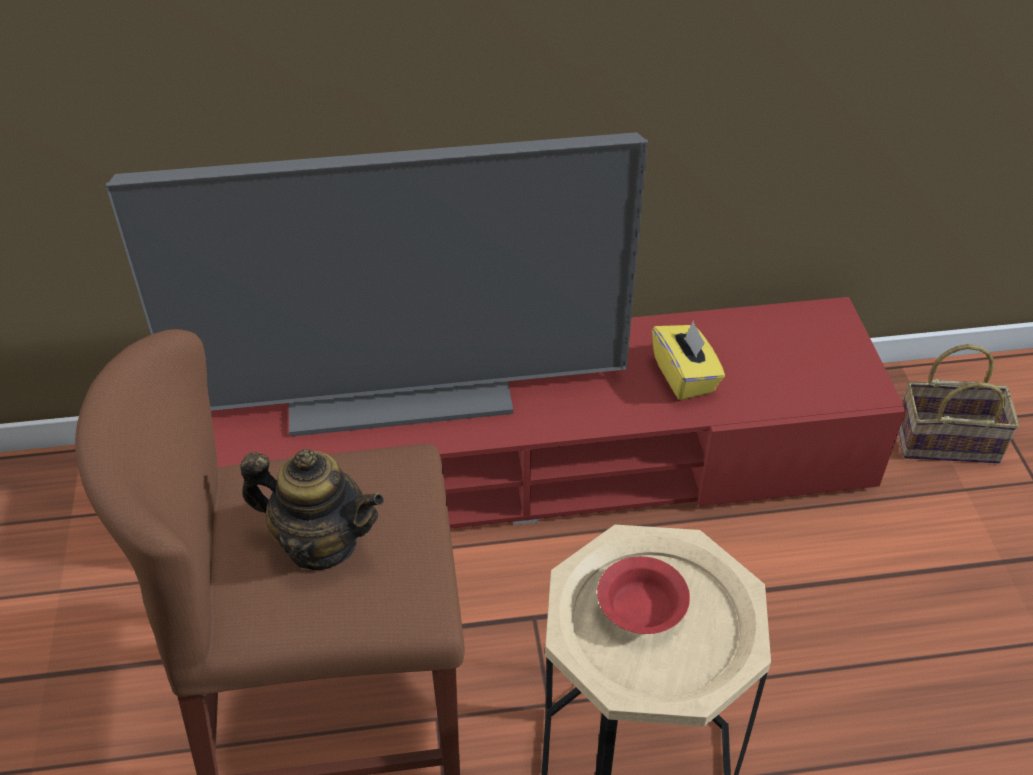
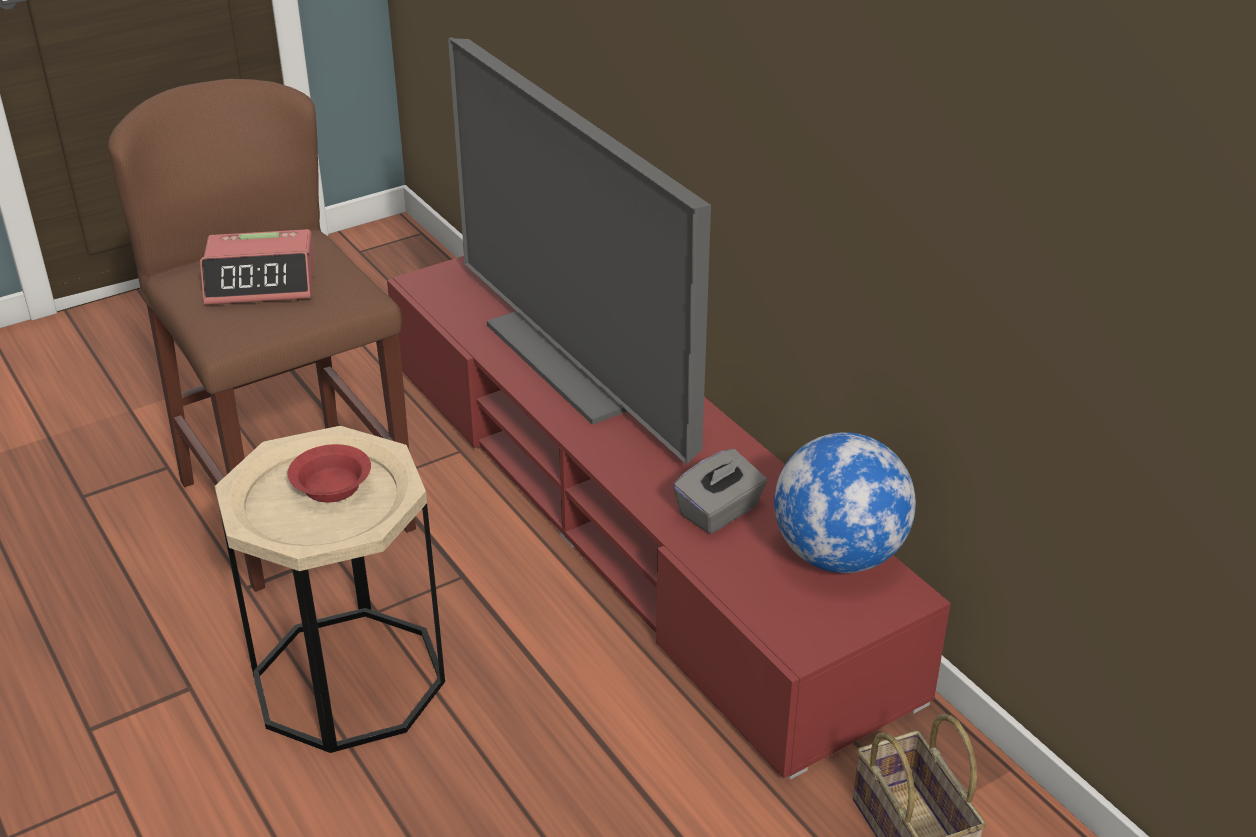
camera: 65 degrees right, 10 degrees down
teapot [241,449,384,570] -> alarm clock [200,229,315,305]
yellow tissue box [652,320,725,400] -> grey tissue box [673,449,767,534]
none -> globe [774,432,916,573]

